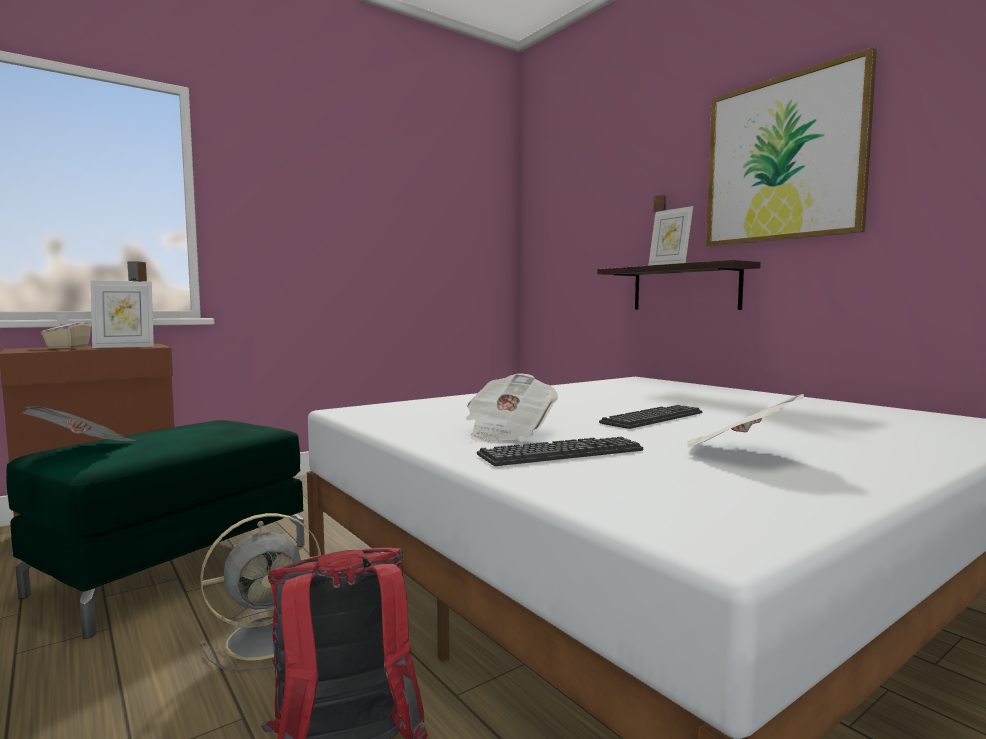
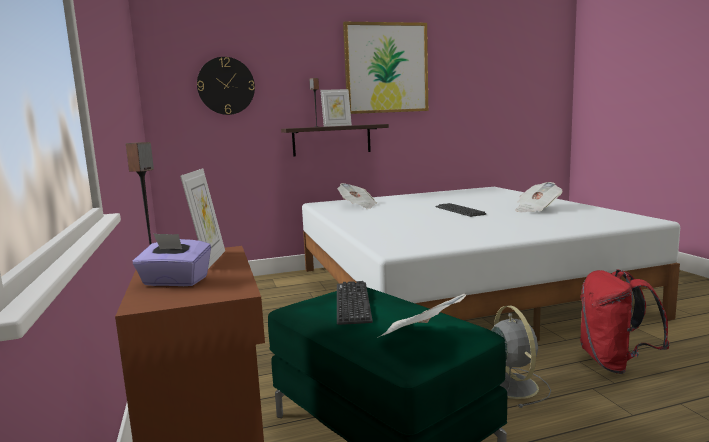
camera: 70 degrees left, 5 degrees up
beige tissue box [41,314,91,349] -> purple tissue box [133,233,211,286]
newspaper [466,374,558,442] -> newspaper moved to [337,183,377,209]
keyboard [477,437,644,466] -> keyboard moved to [337,281,373,325]
none -> wall clock [197,57,255,115]

